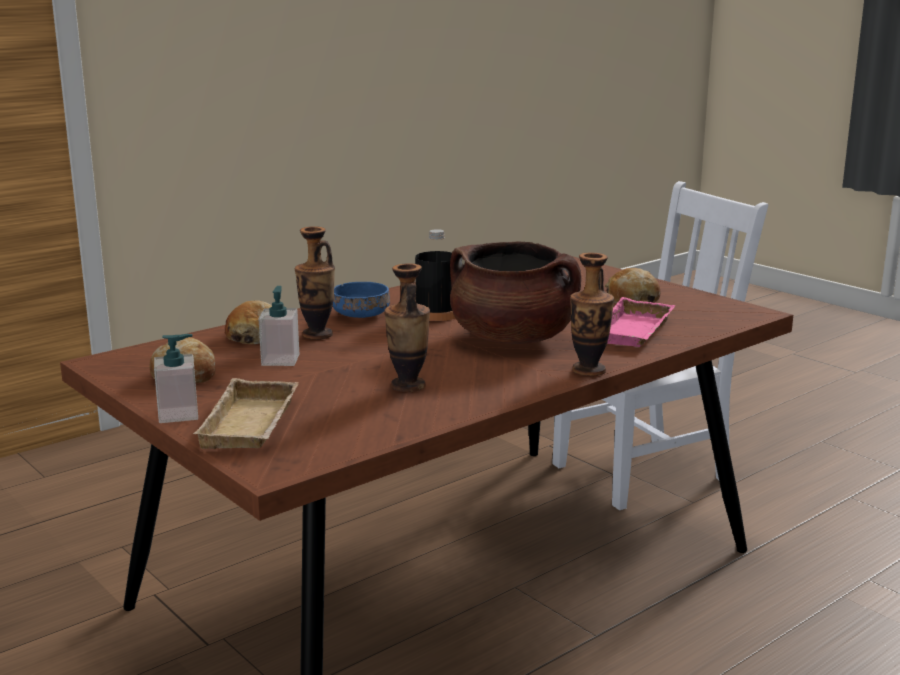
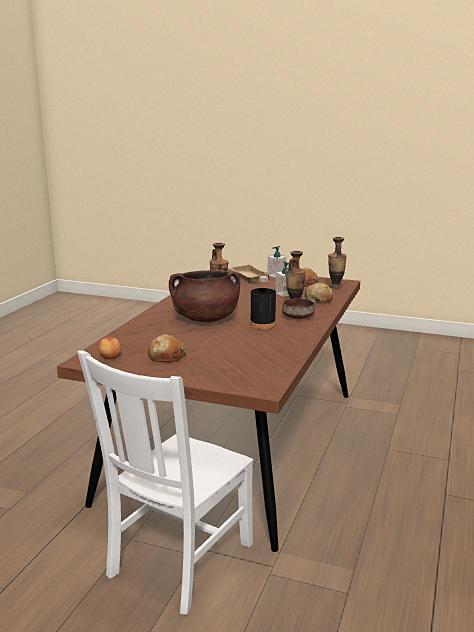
camera: 150 degrees right, 0 degrees up
blue bowl [333,282,390,318] -> brown bowl [282,298,315,319]
vase [570,253,614,376] -> vase moved to [328,237,347,288]
pink tray [607,297,675,347] -> none
none -> apple [98,336,121,359]

